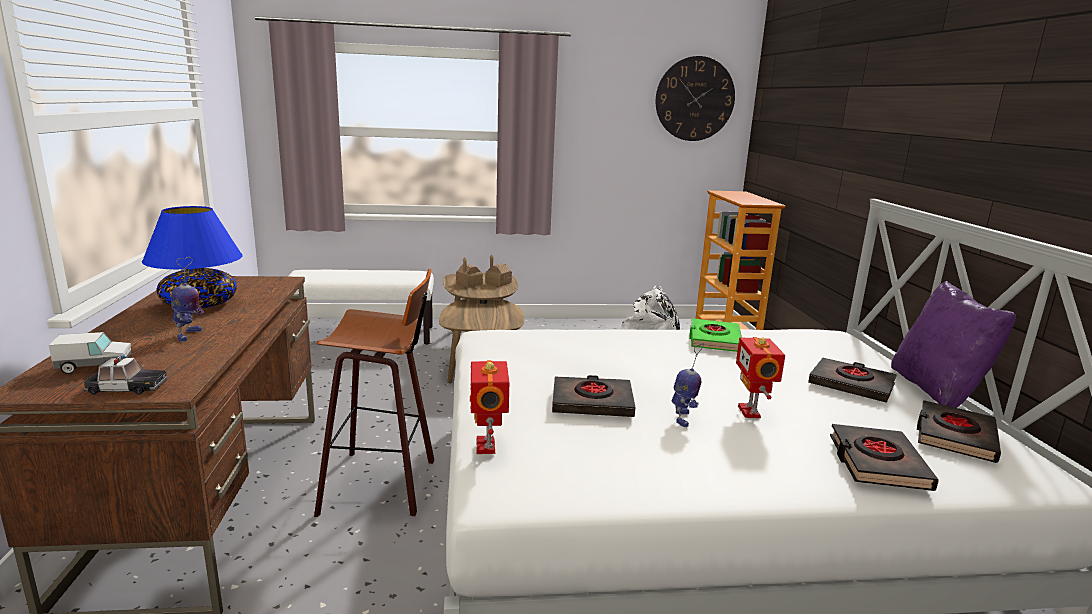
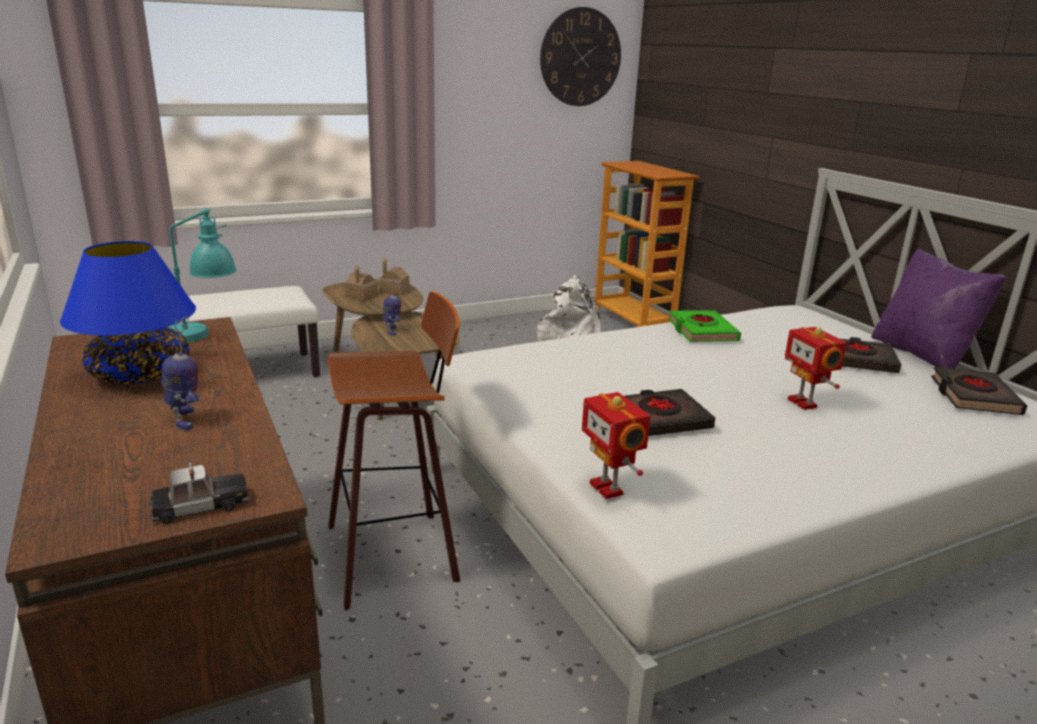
camera: 20 degrees left, 5 degrees up
toy truck [49,332,131,374] -> none
toy robot [672,343,704,427] -> toy robot moved to [383,276,401,336]
black book [830,424,939,491] -> none
none -> turquoise table lamp [168,208,237,343]

